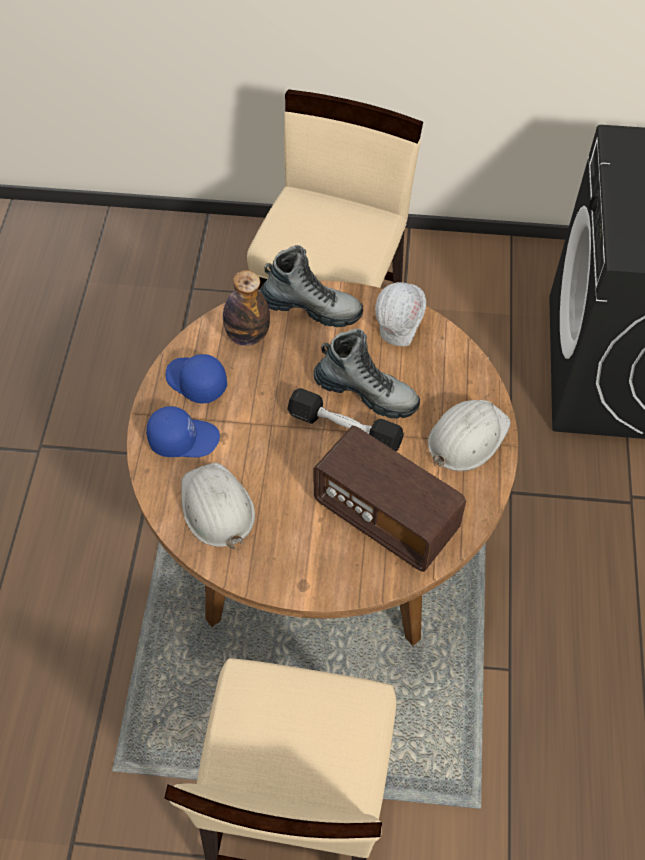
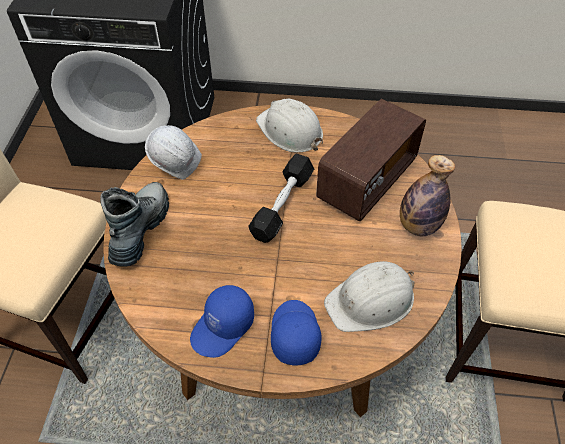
camera: 90 degrees left, 5 degrees down
bottle [223,270,270,346] -> bottle moved to [400,155,455,236]
boot [314,328,420,419] -> none

